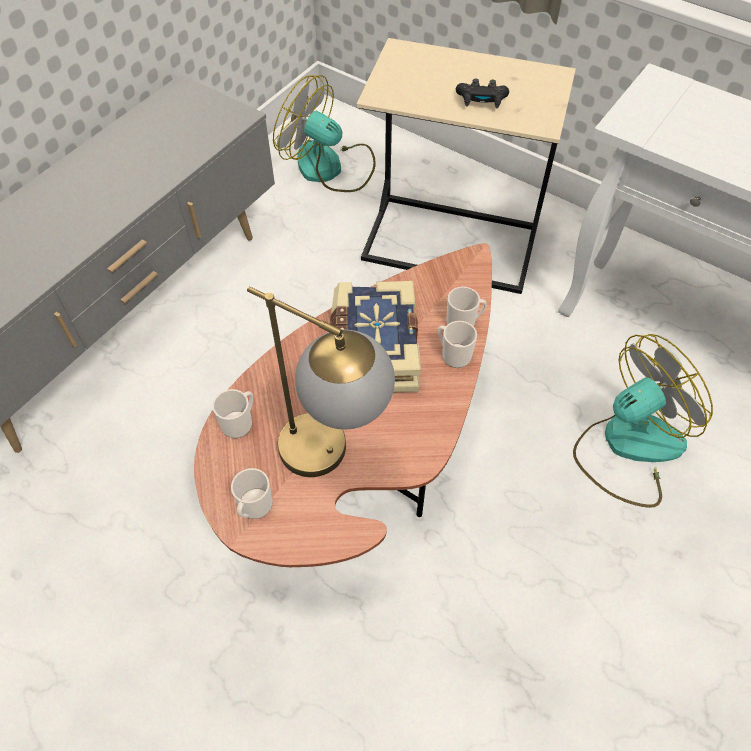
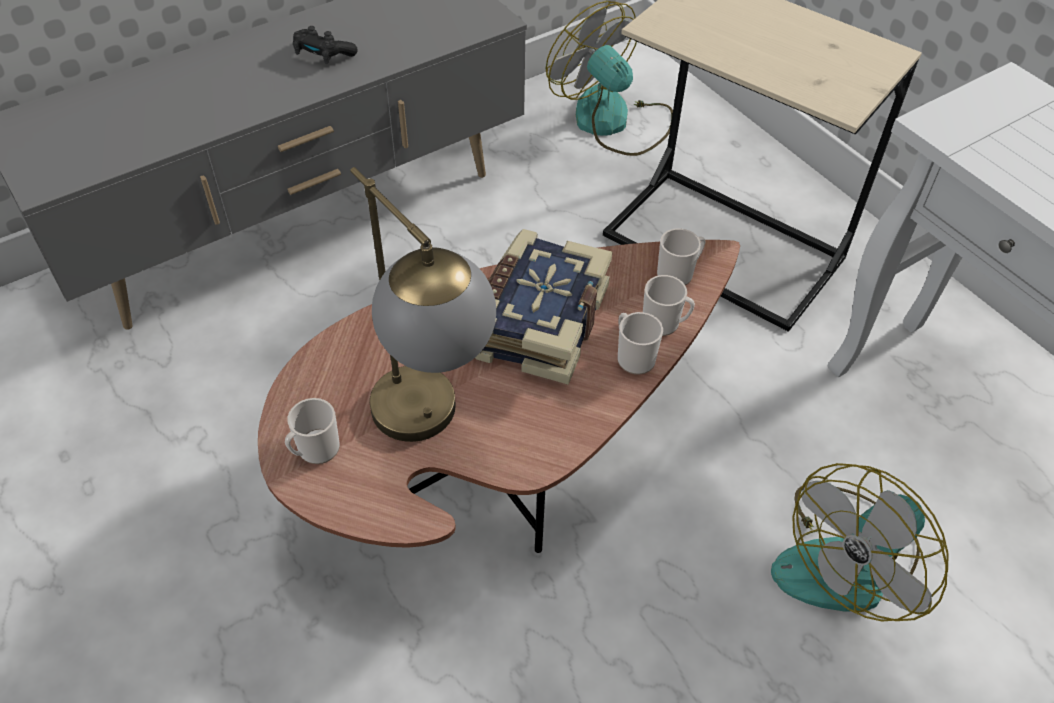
camera: 20 degrees right, 5 degrees down
mug [212,389,253,438] -> mug moved to [657,228,706,285]
black game controller [456,78,509,109] -> black game controller moved to [293,26,358,64]
fan [573,334,713,508] -> fan turned 150 degrees clockwise [771,463,949,621]

